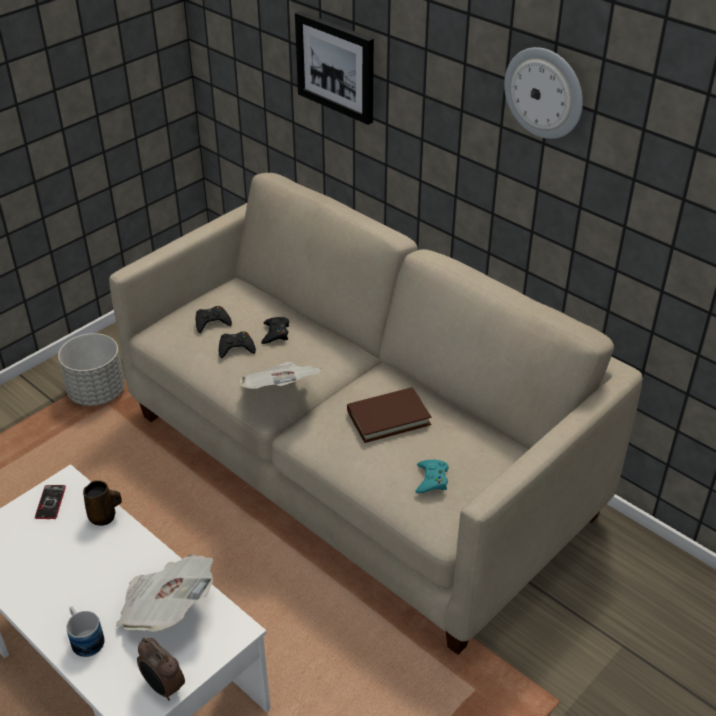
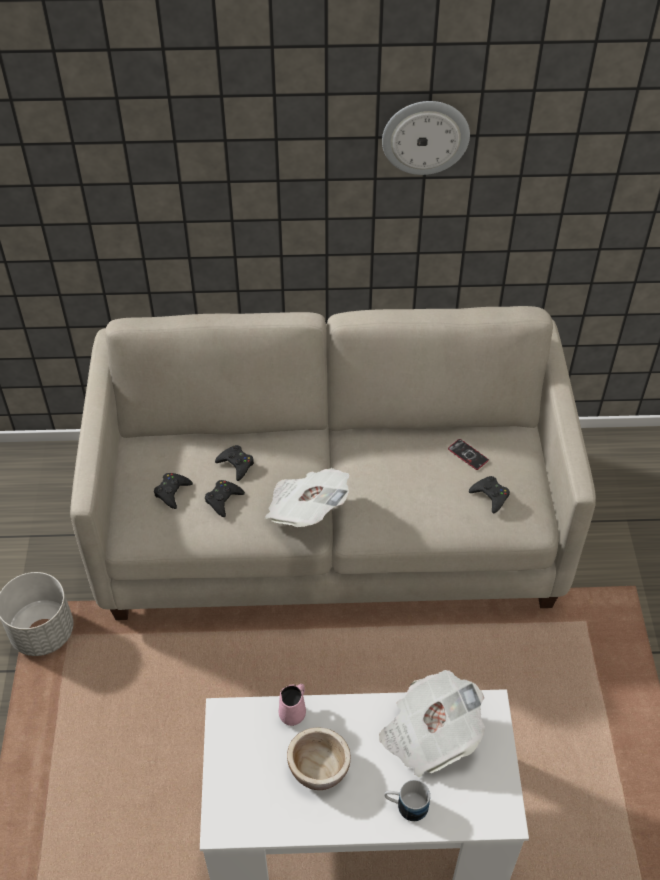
camera: 45 degrees left, 10 degrees up
phone [35,485,66,519] -> phone moved to [448,439,489,470]
brown mug [83,480,122,526] -> pink mug [279,684,306,726]
alarm clock [137,638,185,701] -> none
picture [295,11,374,125] -> none
brown book [347,387,432,443] -> none
turquoise game controller [415,460,448,493] -> black game controller [469,476,510,514]
none -> bowl [287,728,351,790]

